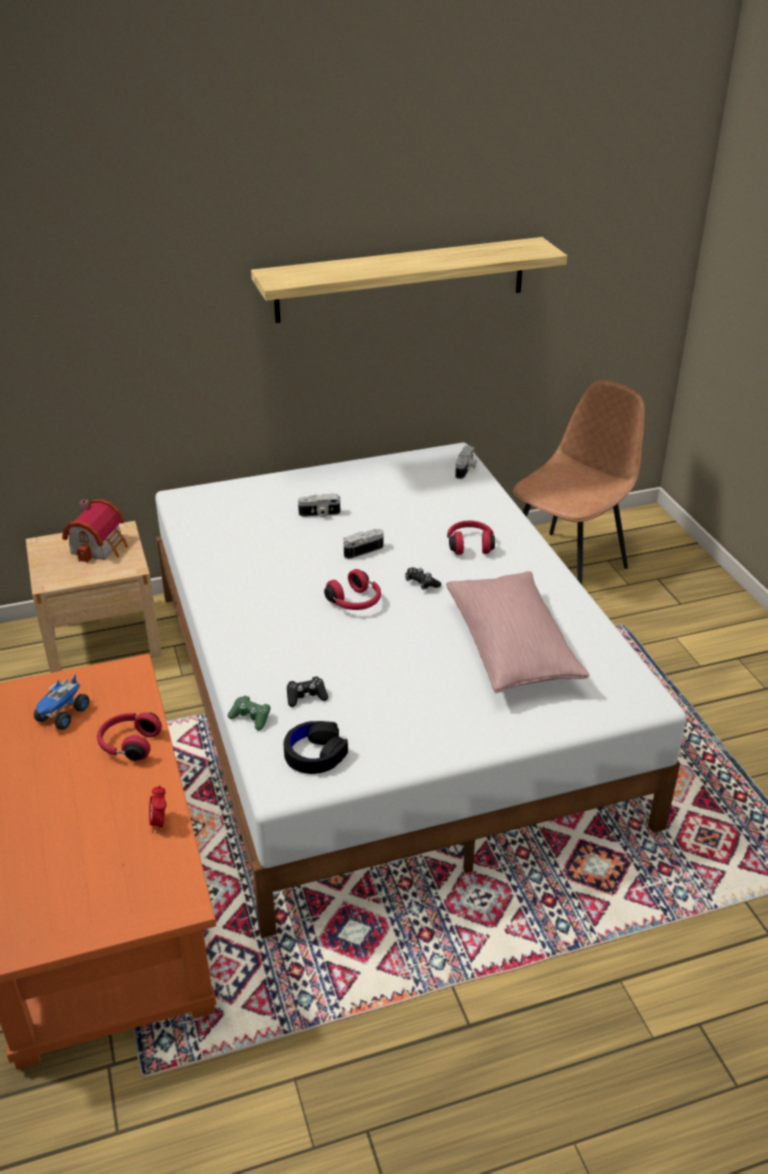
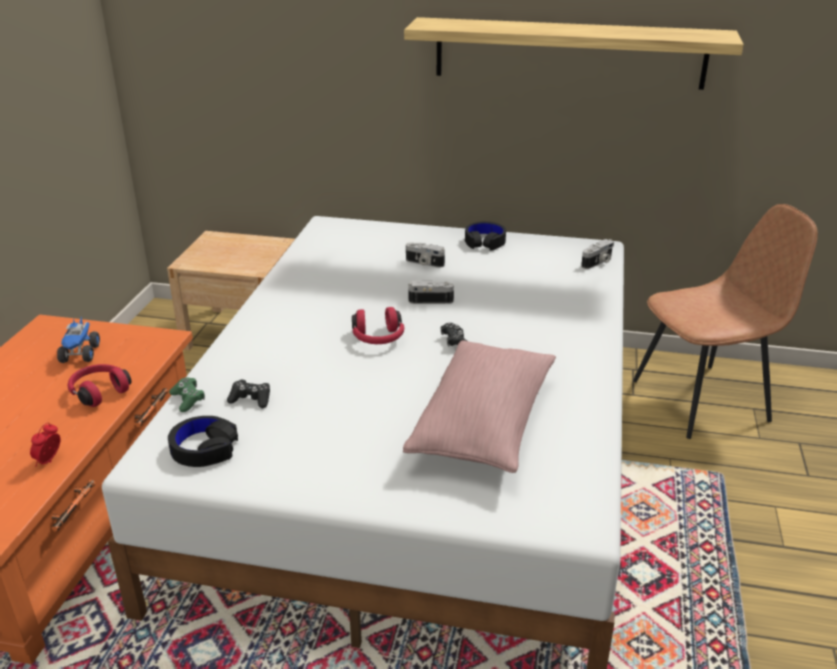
camera: 30 degrees right, 5 degrees down
toy truck [34,674,89,730] -> toy truck turned 60 degrees counterclockwise [57,317,100,363]
toy house [62,499,128,563] -> none
red headphones [447,521,495,555] -> none
none -> black headphones [465,221,506,250]

